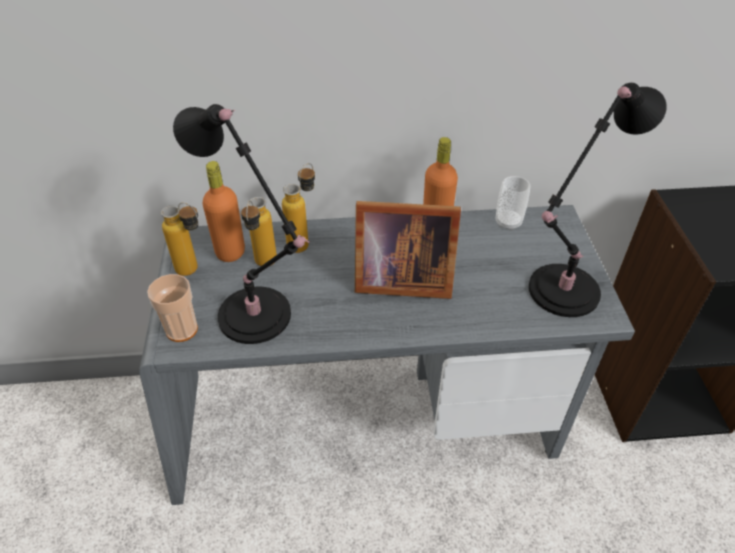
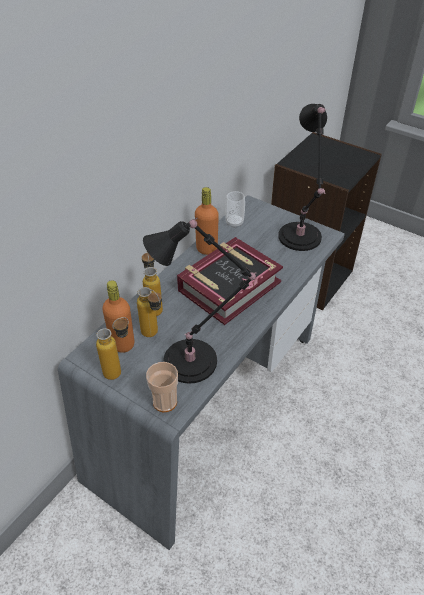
camera: 50 degrees left, 0 degrees up
picture frame [355,201,461,299] -> book [177,237,283,325]

